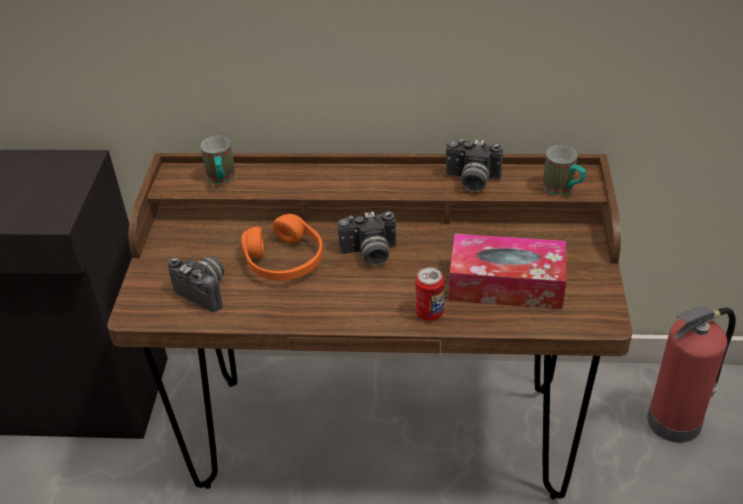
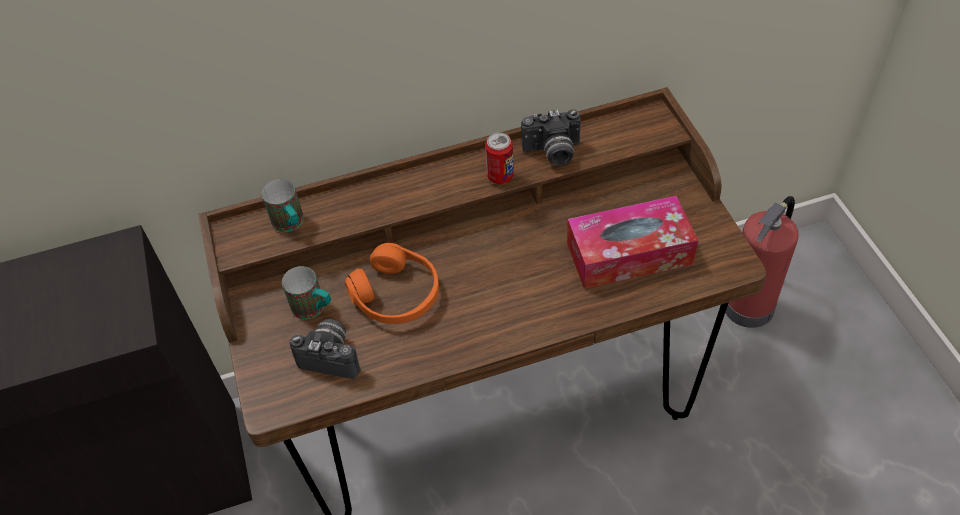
camera: 20 degrees left, 10 degrees up
camera [337,211,396,266] -> none
can [415,267,444,321] -> can moved to [485,133,514,184]
mug [543,145,586,195] -> mug moved to [282,266,331,320]

